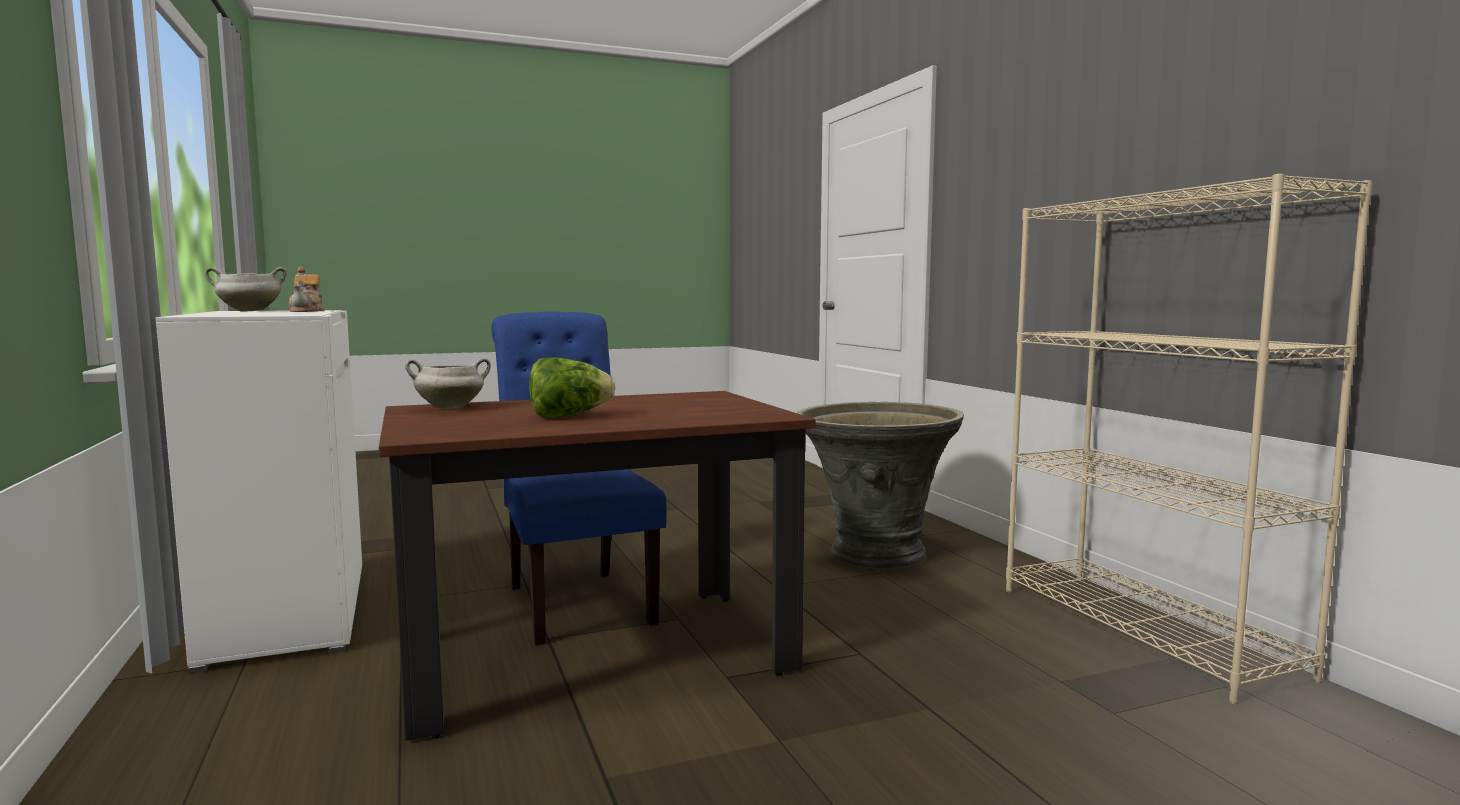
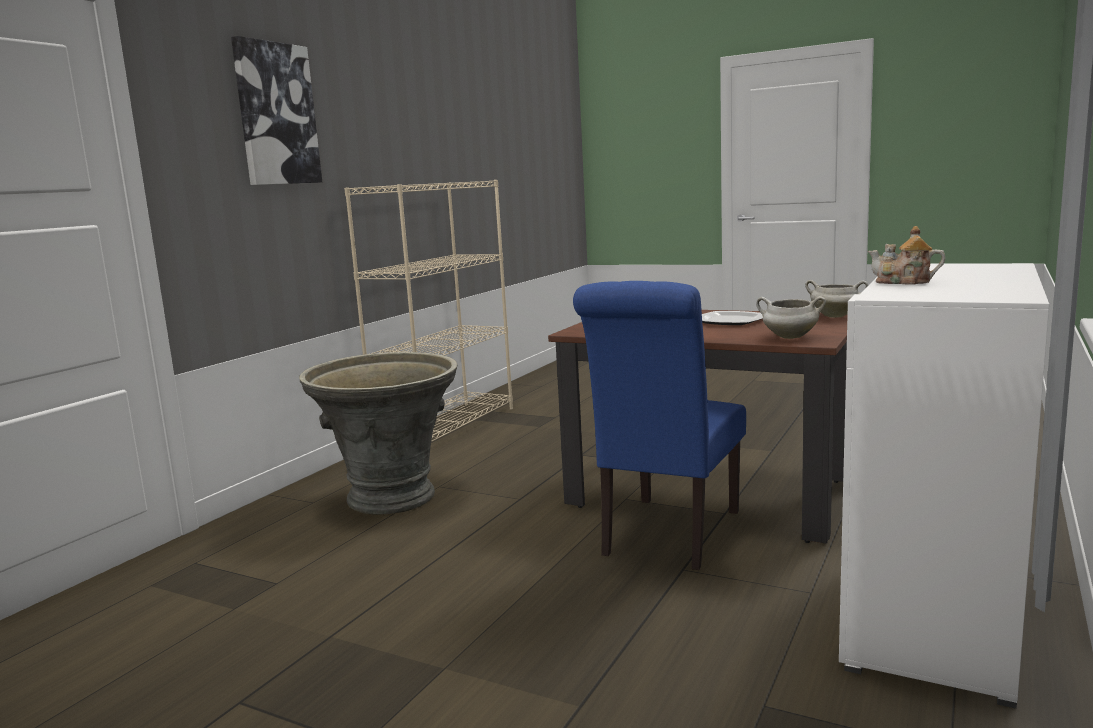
camera: 130 degrees left, 5 degrees up
white cooking pot [205,267,287,312] -> white cooking pot moved to [805,280,868,318]
teapot [289,267,325,312] -> teapot turned 105 degrees counterclockwise [868,226,945,285]
lettuce [529,357,615,418] -> plate [702,311,763,325]
none -> picture [231,36,322,185]

